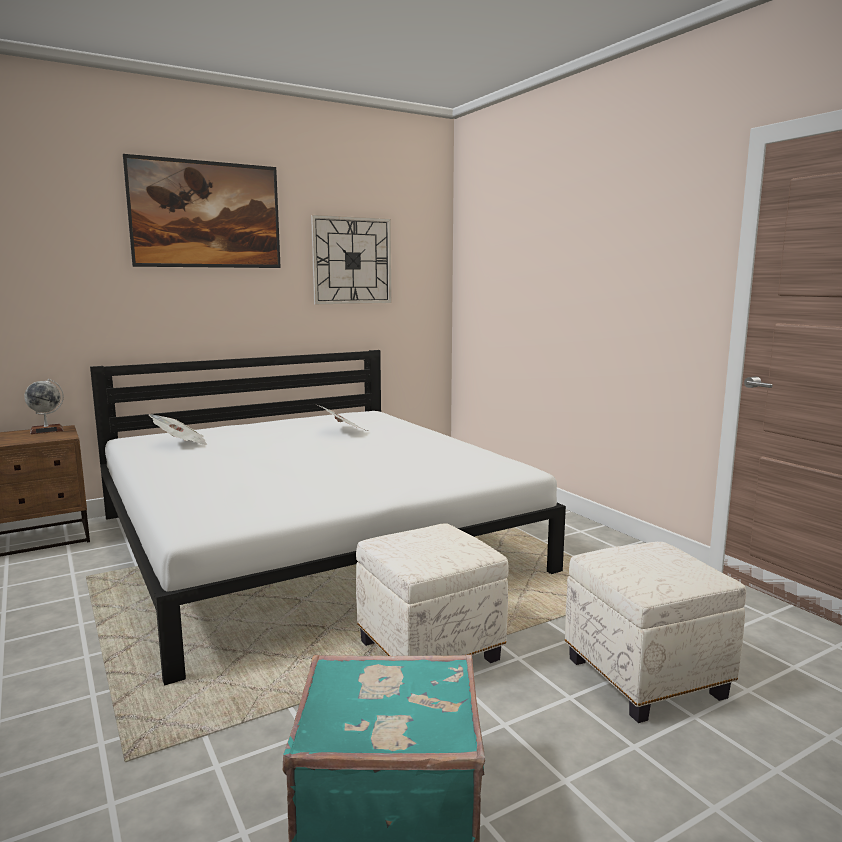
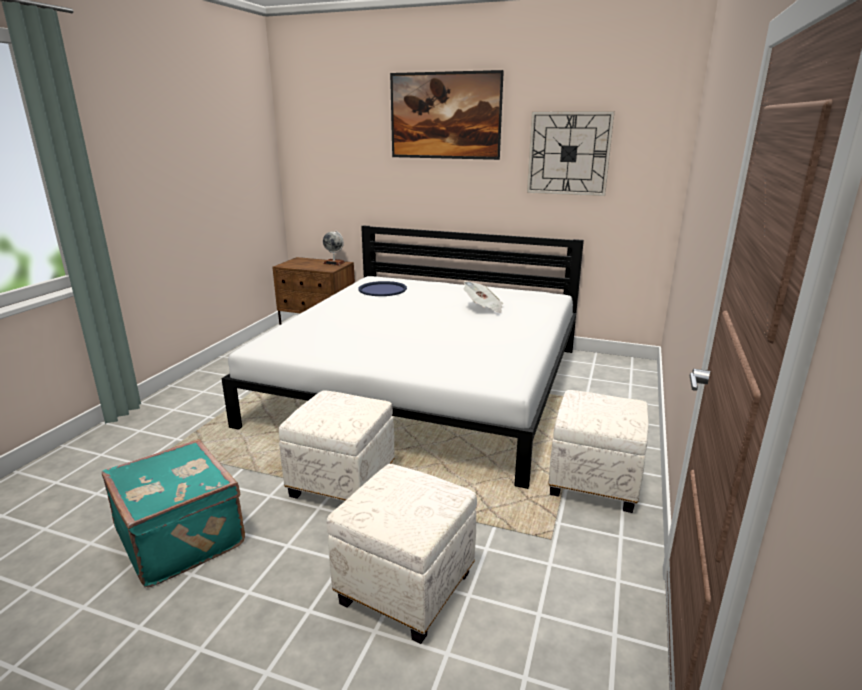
camera: 50 degrees right, 10 degrees up
newspaper [149,414,208,445] -> blue tray [358,281,407,296]
none -> white ottoman [548,390,648,513]

